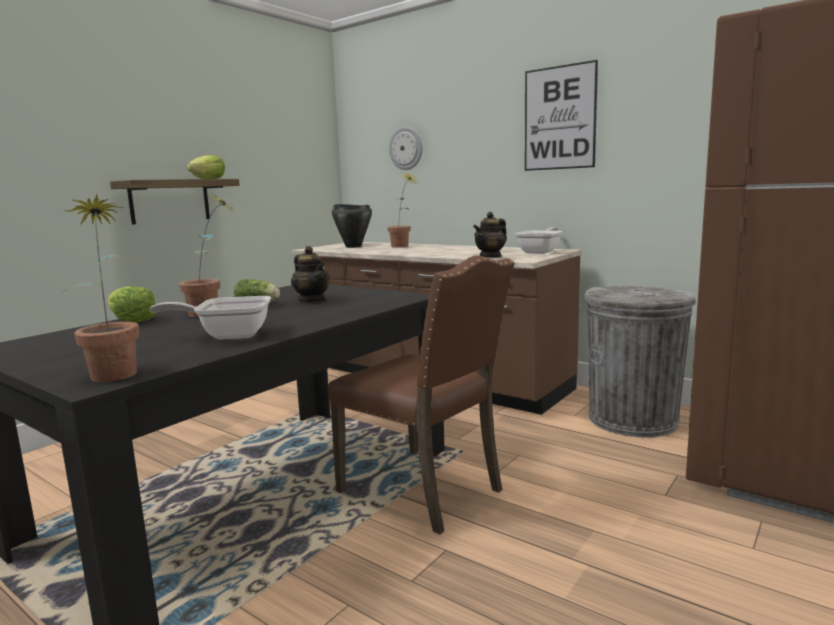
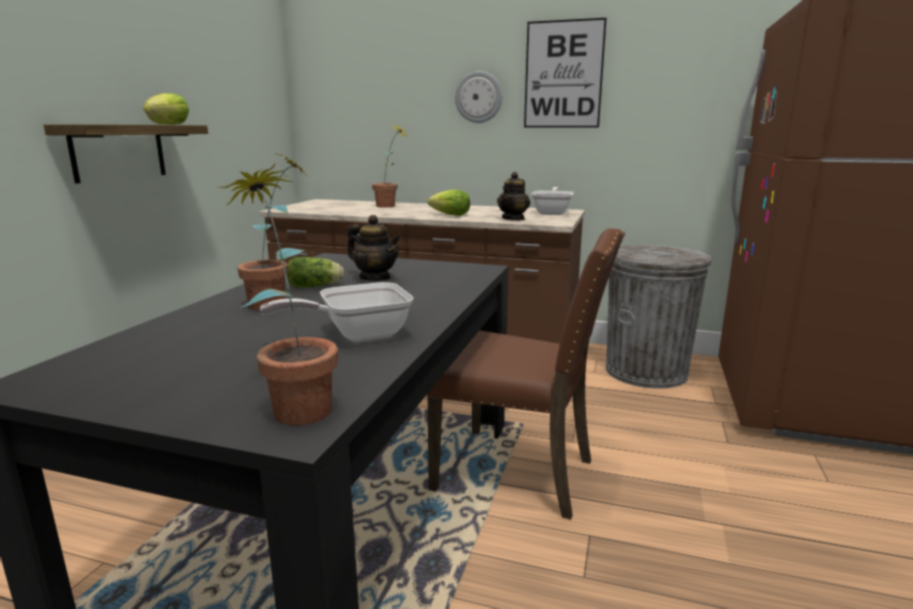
camera: 20 degrees left, 5 degrees up
lettuce [108,286,157,322] -> lettuce moved to [428,190,470,216]
black cooking pot [332,204,372,248] -> none
wall clock [389,126,422,170] -> wall clock moved to [455,71,502,123]

